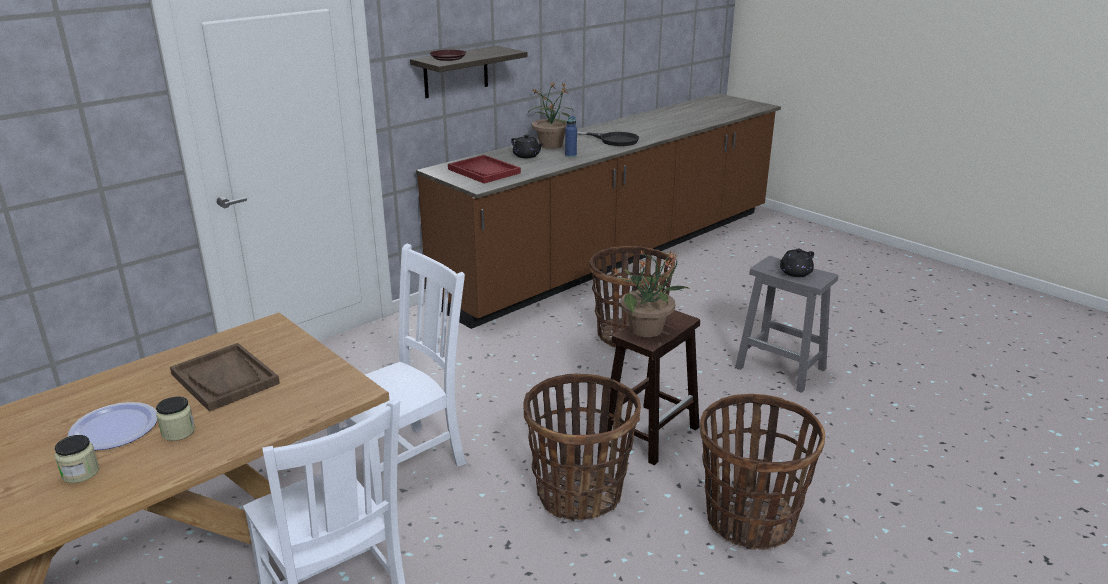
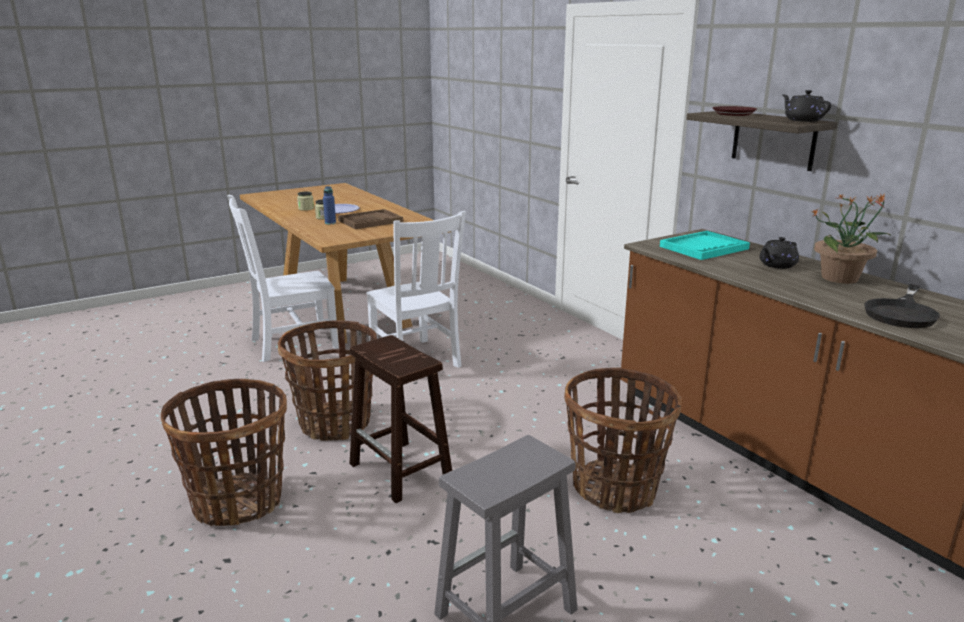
camera: 100 degrees right, 5 degrees down
red tray [448,155,521,183] -> turquoise tray [660,231,750,260]
blue bottle [565,116,577,157] -> blue bottle moved to [323,186,336,224]
potted plant [613,250,689,337] -> none
black teapot [780,249,814,277] -> black teapot moved to [782,90,832,122]

